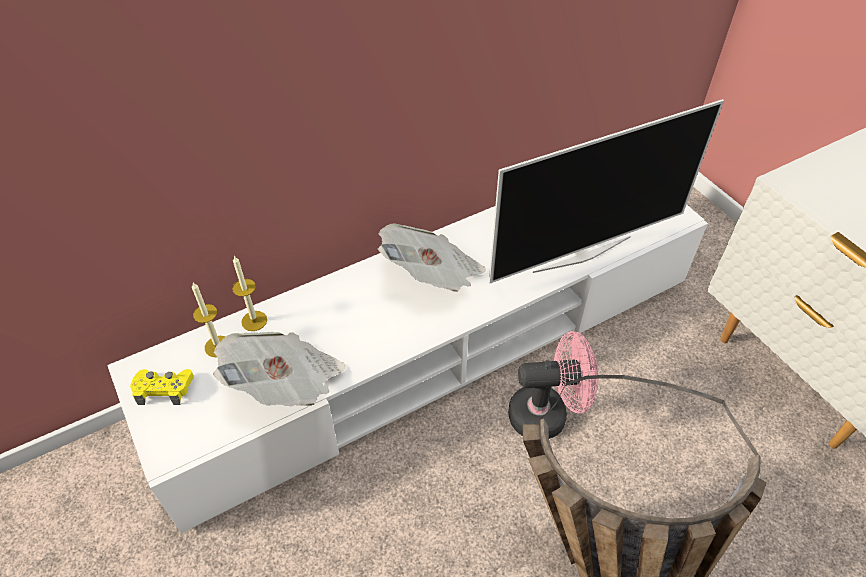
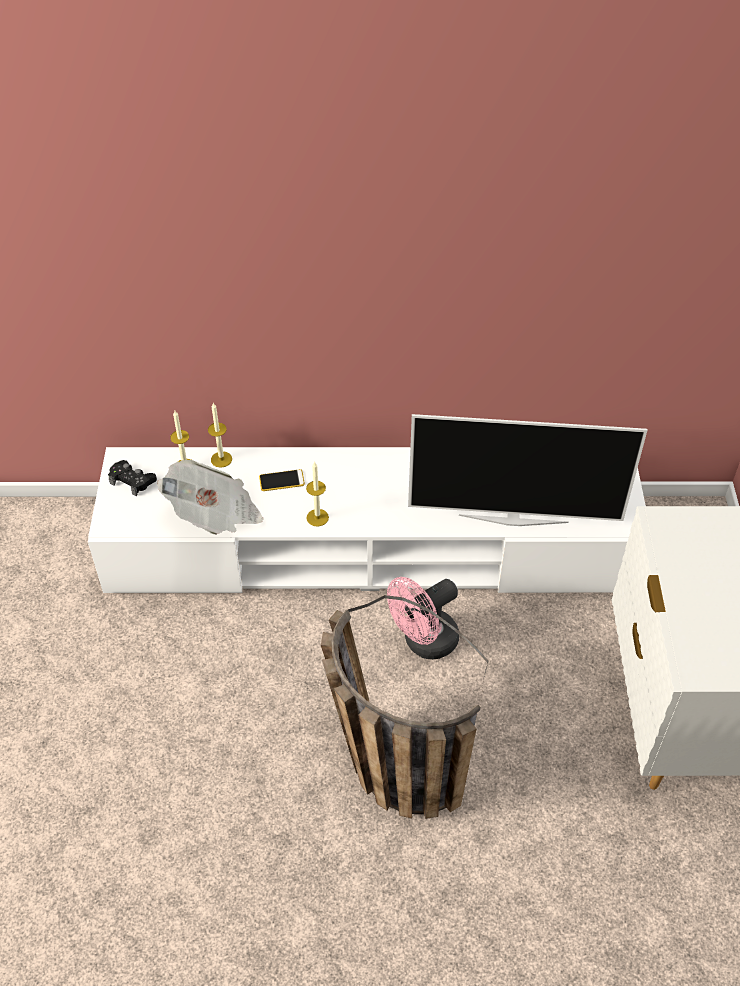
camera: 30 degrees right, 0 degrees up
yellow game controller [130,369,194,405] -> black game controller [108,460,157,496]
newspaper [378,223,486,292] -> none
pink fan [508,331,598,439] -> pink fan turned 120 degrees clockwise [387,577,459,659]
none -> phone [259,469,305,491]
none -> candle [306,461,329,527]

